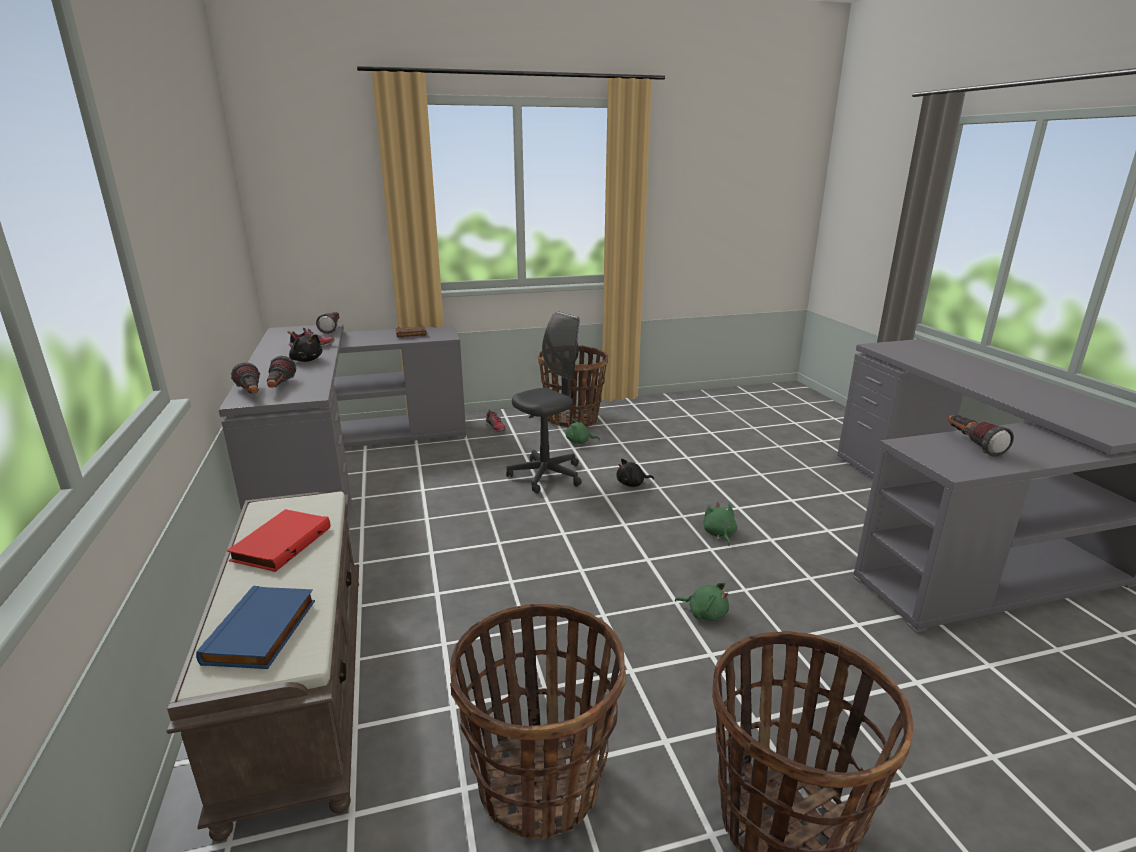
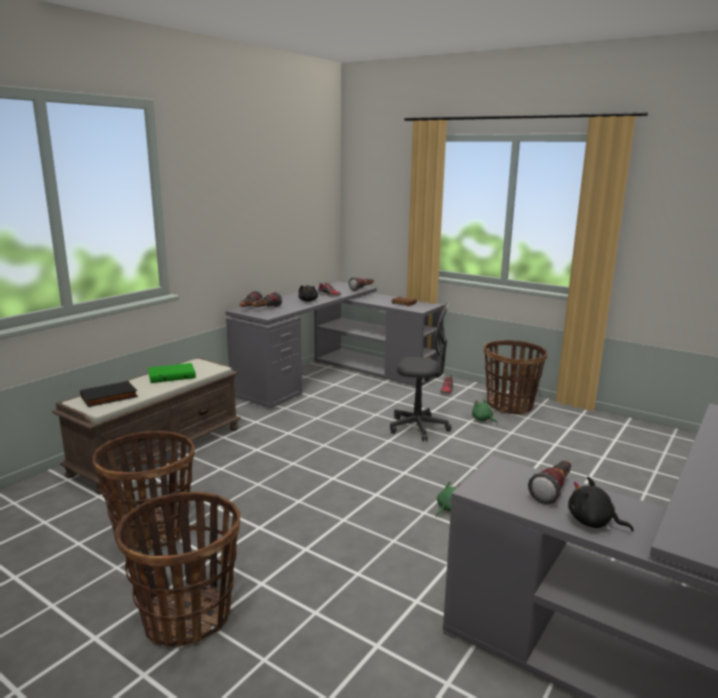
camera: 50 degrees right, 5 degrees down
blue book [196,586,315,669] -> black book [80,381,138,407]
red book [227,509,331,572] -> green book [148,363,196,383]
black plush toy [617,459,654,487] -> black plush toy moved to [568,477,634,532]
green plush toy [675,582,729,621] -> none

